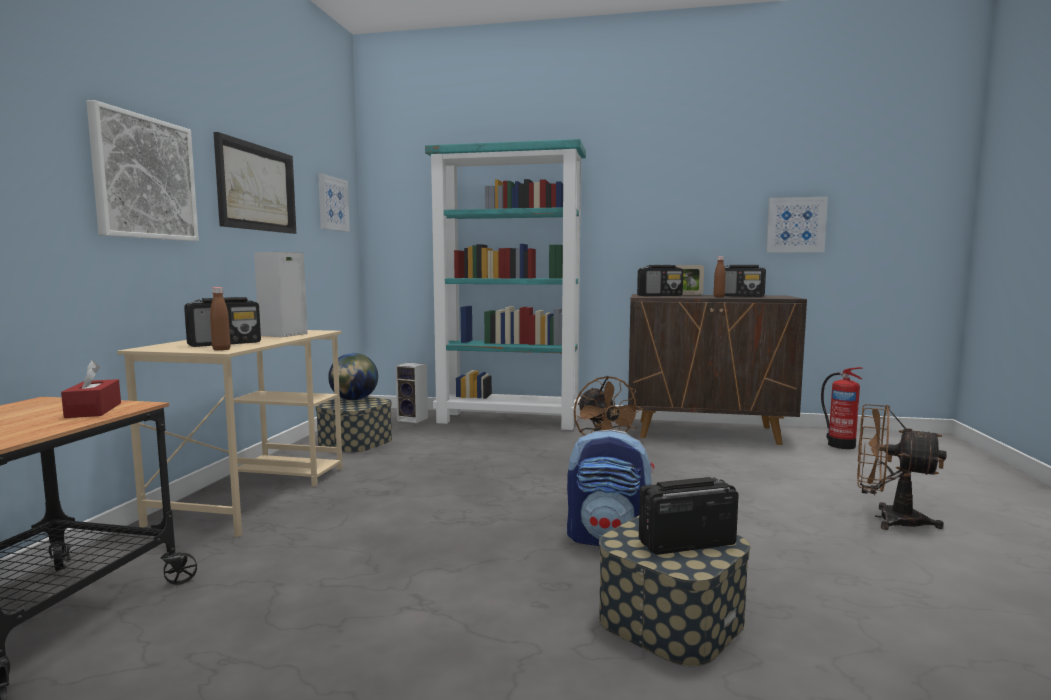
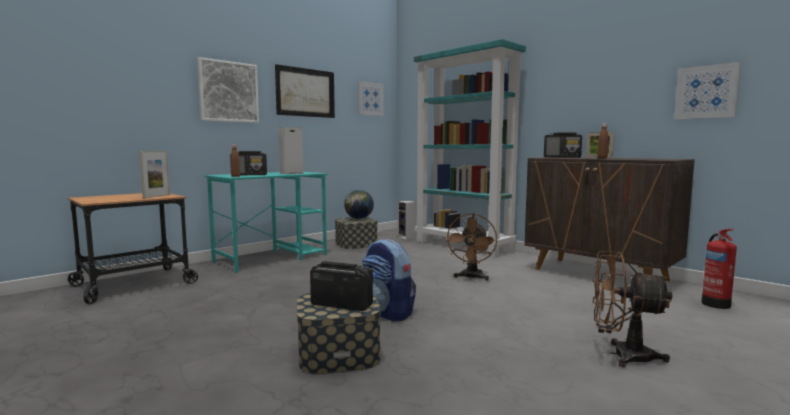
camera: 35 degrees right, 0 degrees up
red tissue box [61,360,121,418] -> picture frame [139,151,170,198]
beige desk [117,330,343,537] -> turquoise desk [205,172,328,273]
radio [725,265,766,297] -> none
brown fan [857,404,947,530] -> brown fan turned 45 degrees counterclockwise [593,251,672,367]

